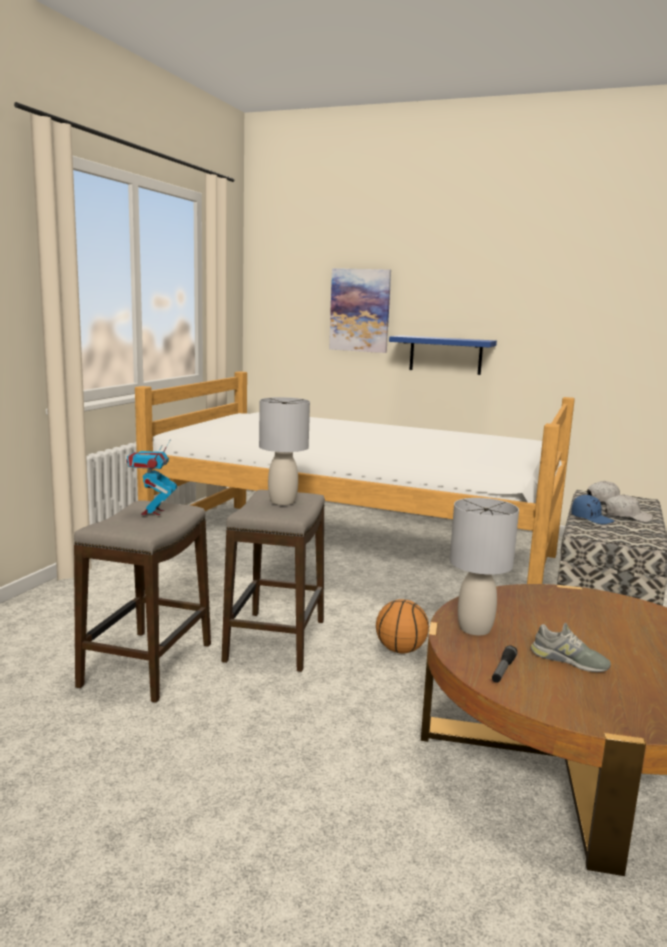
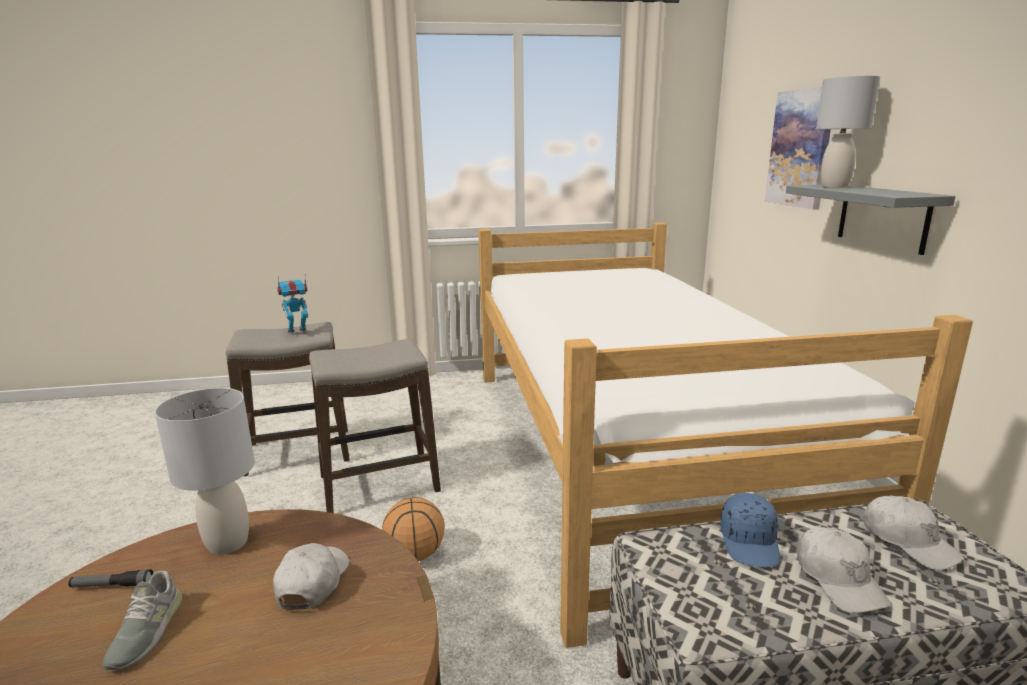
camera: 60 degrees right, 5 degrees up
grey table lamp [259,397,310,505] -> grey table lamp moved to [816,76,880,188]
blue shelf [389,335,497,375] -> grey shelf [786,185,955,255]
none -> white cap [273,543,349,610]

